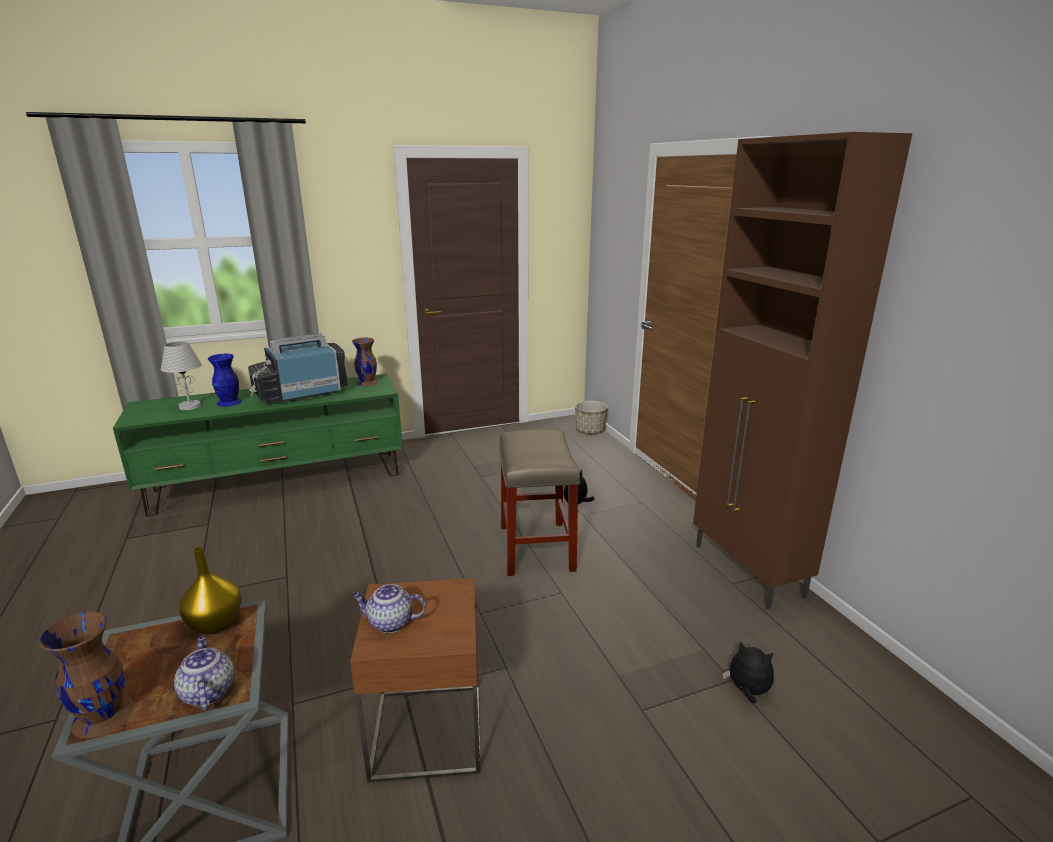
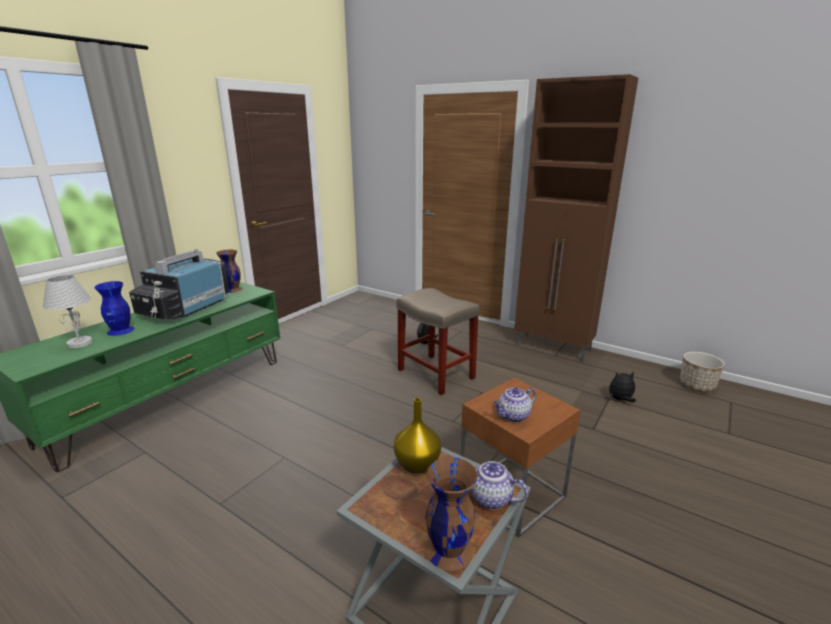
camera: 35 degrees left, 0 degrees up
planter [575,401,608,435] -> planter moved to [680,352,725,391]

